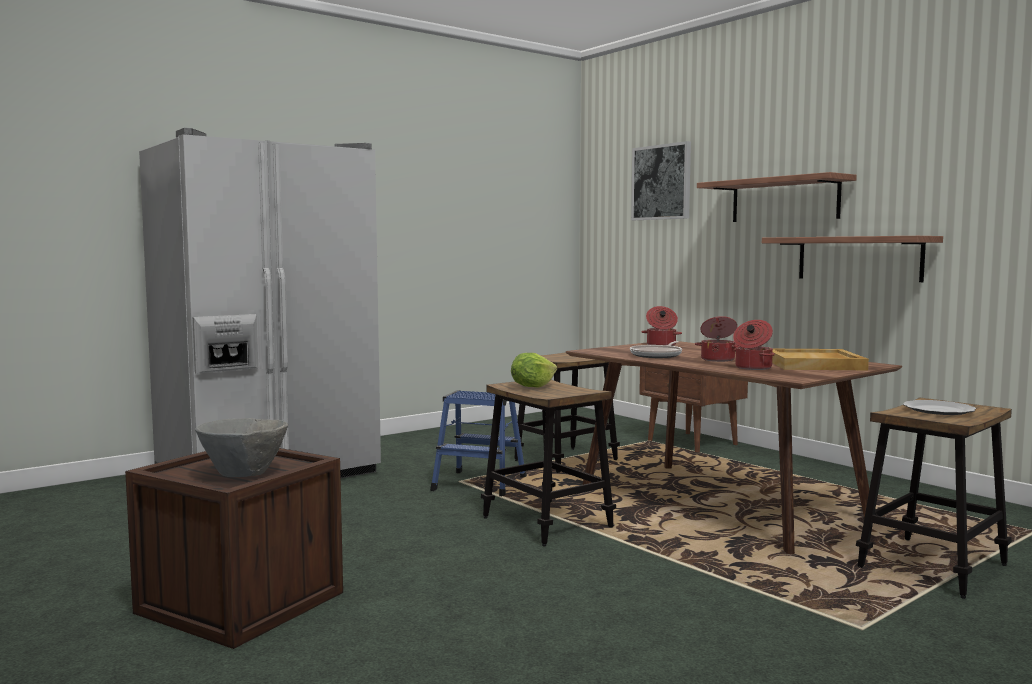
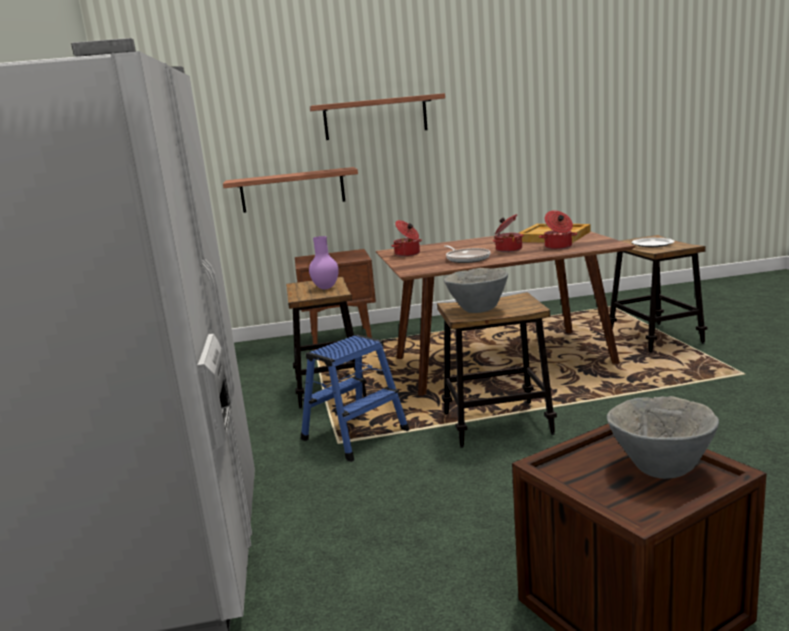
camera: 60 degrees left, 10 degrees up
lettuce [511,353,557,388] -> grey bowl [444,268,508,313]
picture [631,141,691,220] -> none
shelf [762,236,943,282] -> shelf moved to [223,167,358,213]
none -> purple vase [309,236,339,289]

